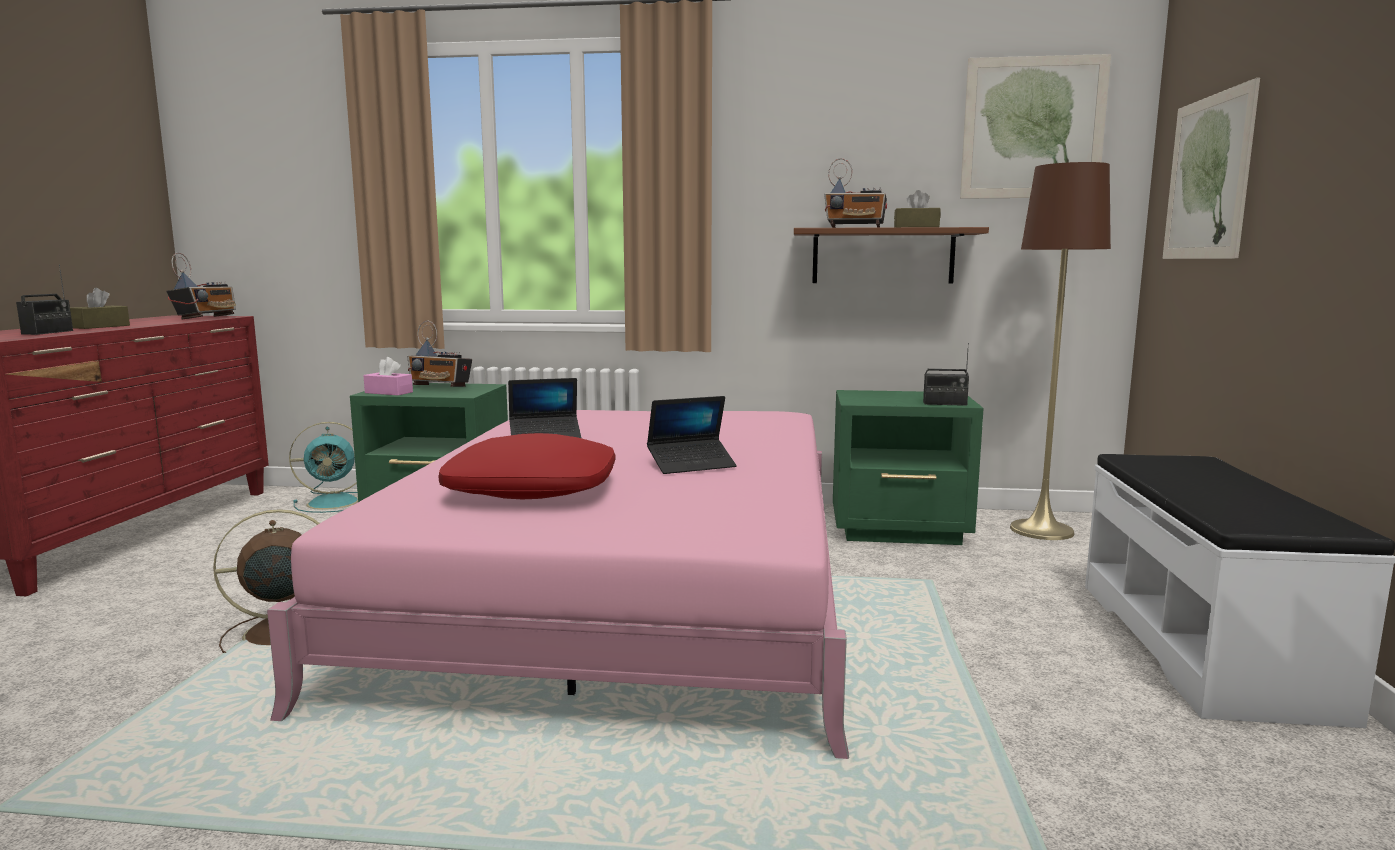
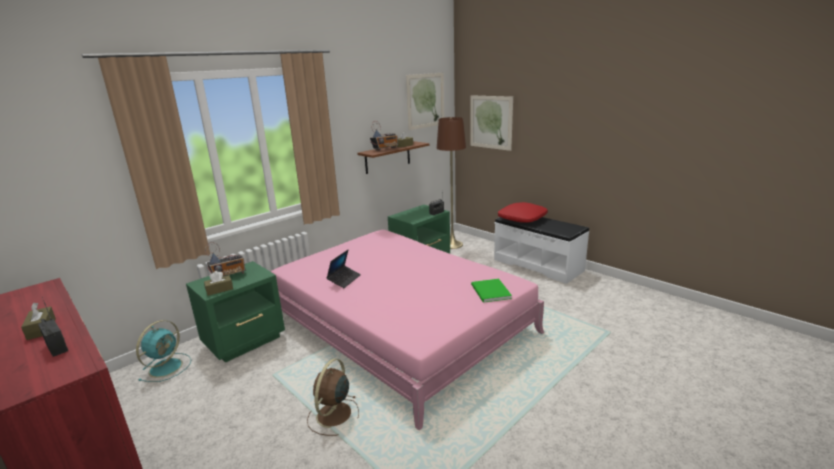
camera: 50 degrees left, 10 degrees up
radio [166,253,236,319] -> none
pink tissue box [363,357,413,395] -> brown tissue box [204,271,233,296]
red pillow [438,433,616,499] -> red pillow moved to [498,202,548,223]
laptop [647,396,737,474] -> none
none -> green book [471,279,512,303]

